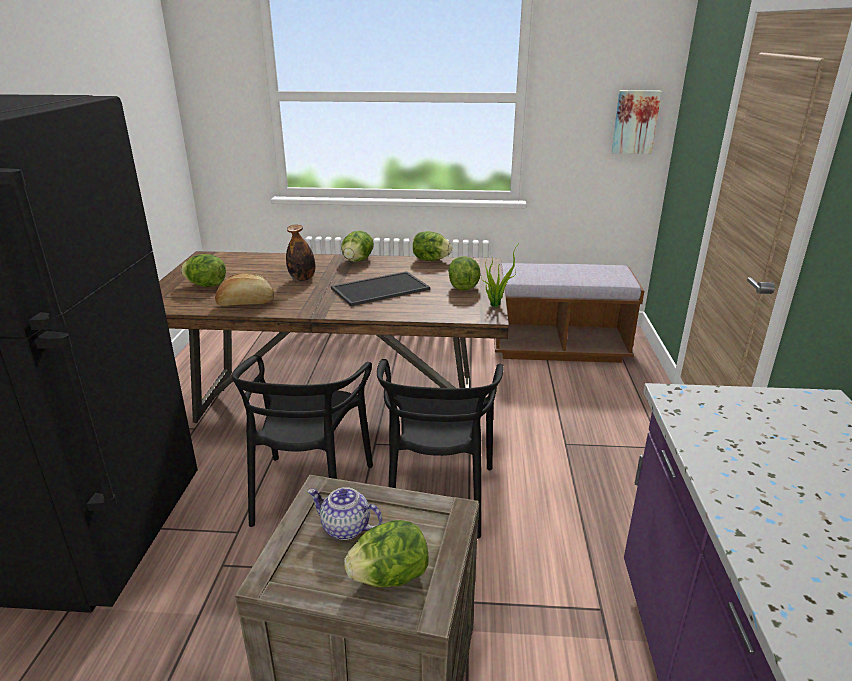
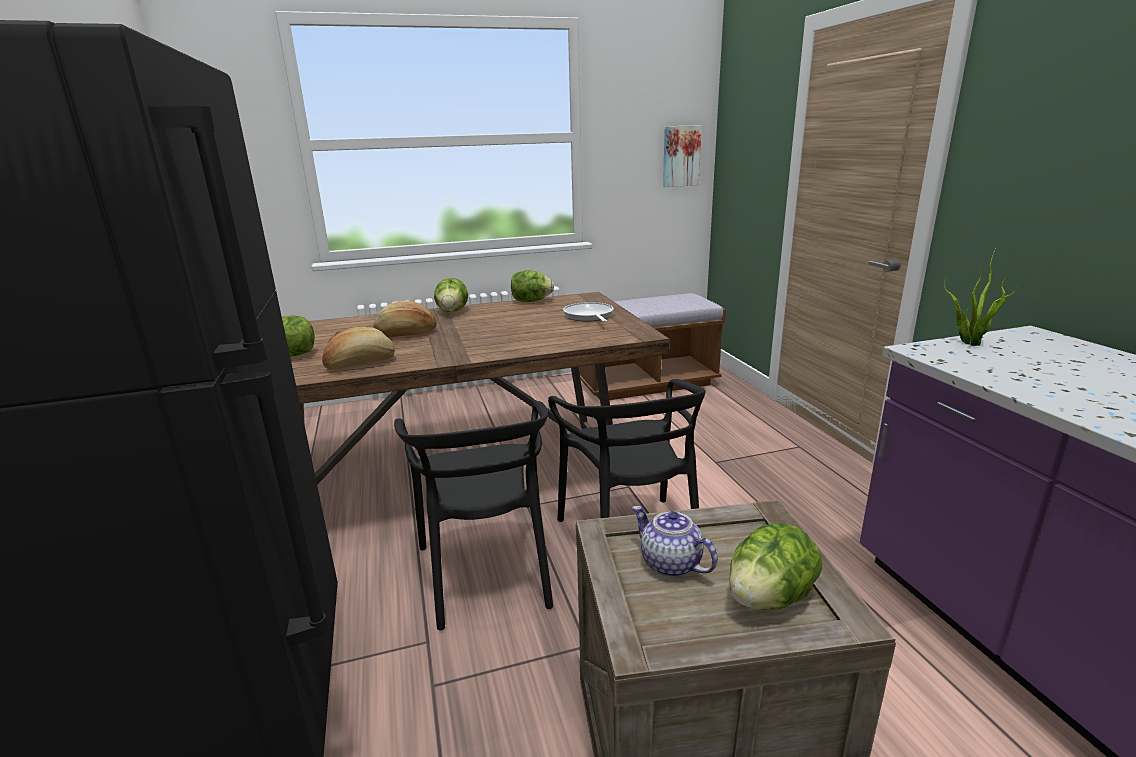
camera: 20 degrees left, 5 degrees down
bottle [286,224,315,281] -> bread [374,301,437,337]
teapot [308,487,382,540] -> teapot turned 45 degrees clockwise [632,506,718,578]
tray [331,271,430,306] -> none
lettuce [448,256,481,291] -> frying pan [563,302,614,322]
potted plant [481,248,516,307] -> potted plant moved to [944,247,1020,346]

